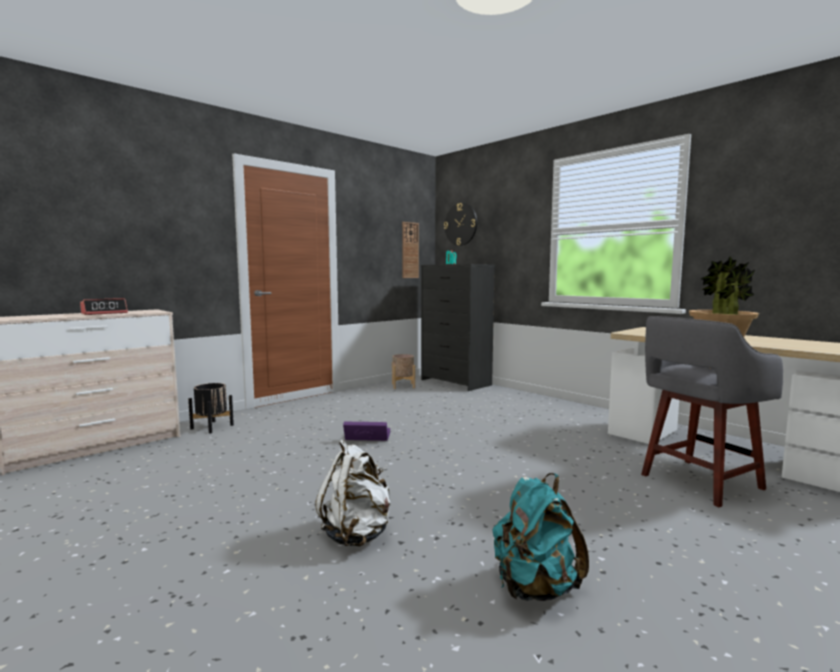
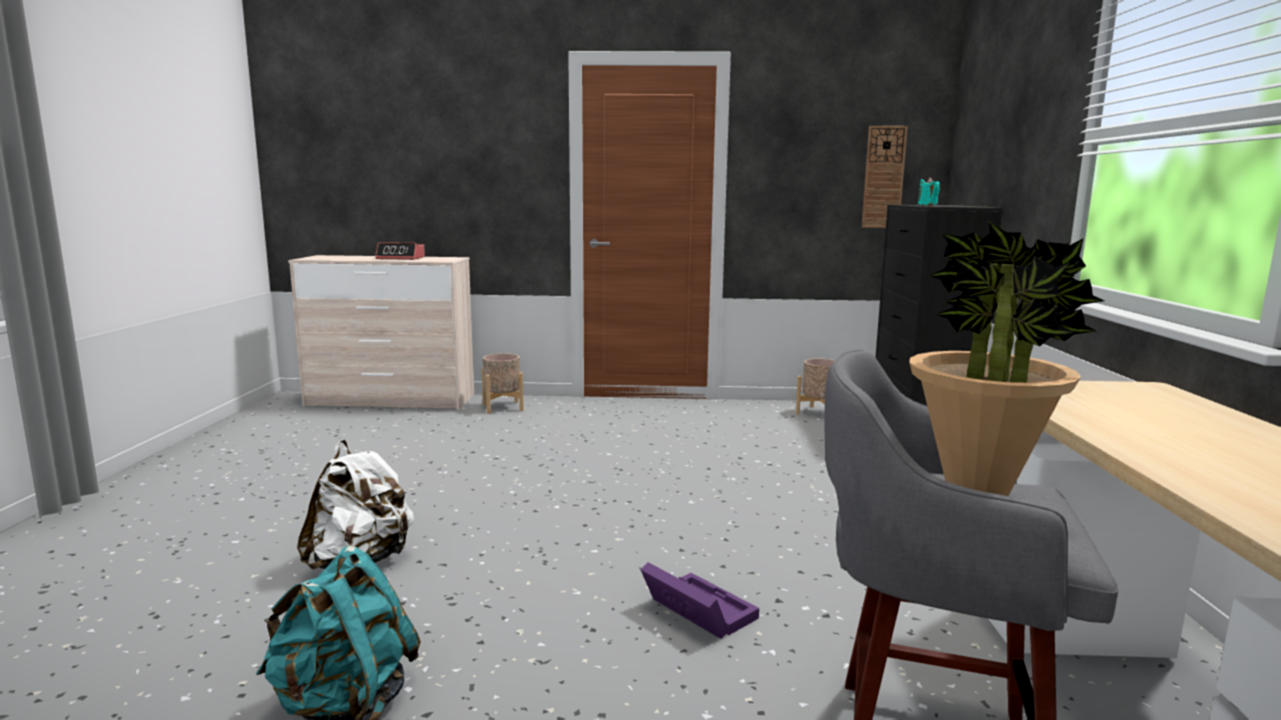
camera: 45 degrees right, 5 degrees up
black planter [188,383,234,434] -> beige planter [481,353,524,414]
purple storage box [343,422,390,441] -> purple storage box moved to [640,562,759,639]
wall clock [444,203,477,246] -> none

